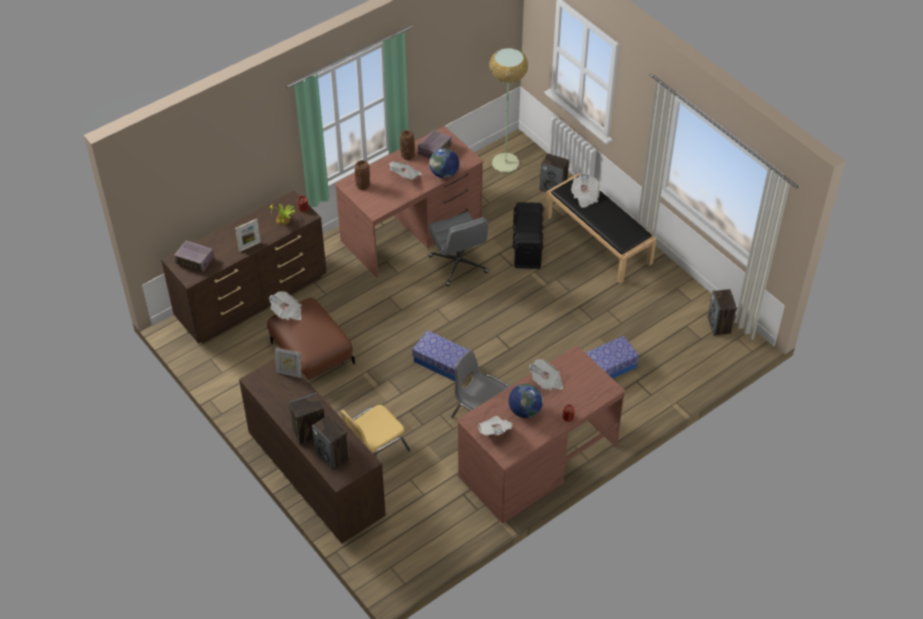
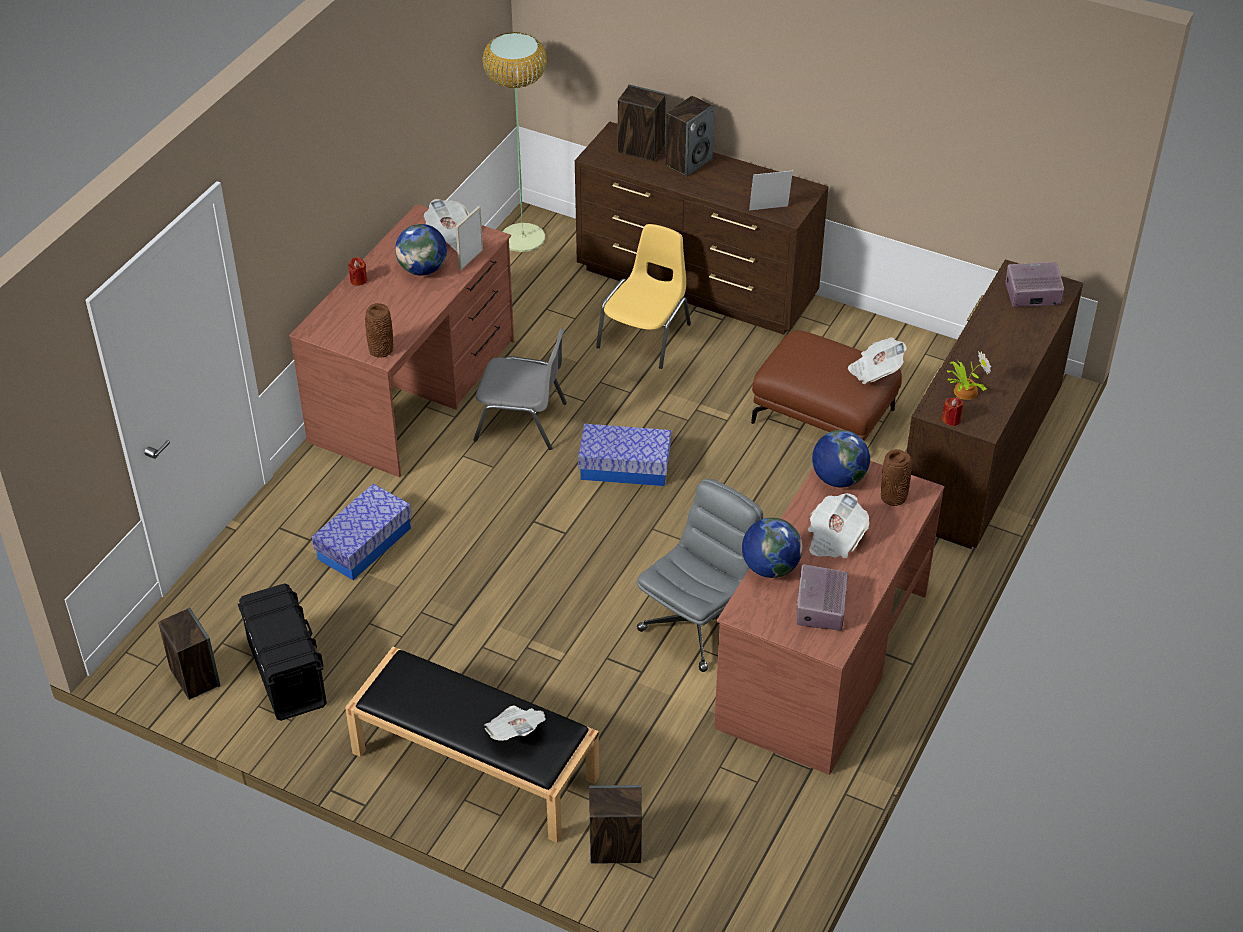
camera: 155 degrees right, 5 degrees down
picture frame [235,219,261,252] -> picture frame moved to [456,206,483,271]
brown vase [400,130,415,160] -> brown vase moved to [365,303,393,358]
grey office chair [428,212,489,286] -> grey office chair turned 90 degrees clockwise [636,479,763,672]
floor lamp [489,48,528,173] -> floor lamp moved to [482,32,547,252]
black storage box [513,202,543,269] -> black storage box moved to [238,583,327,721]
newspaper [529,359,563,390] -> none
none -> globe [812,430,870,487]

